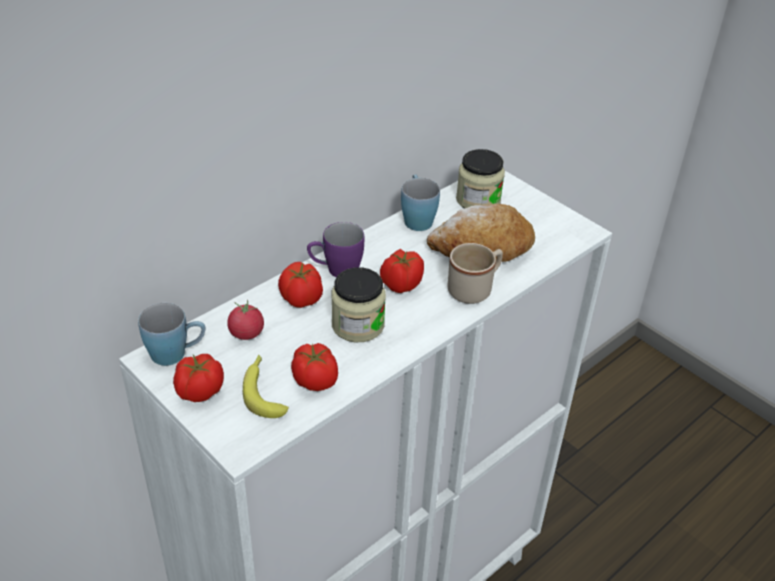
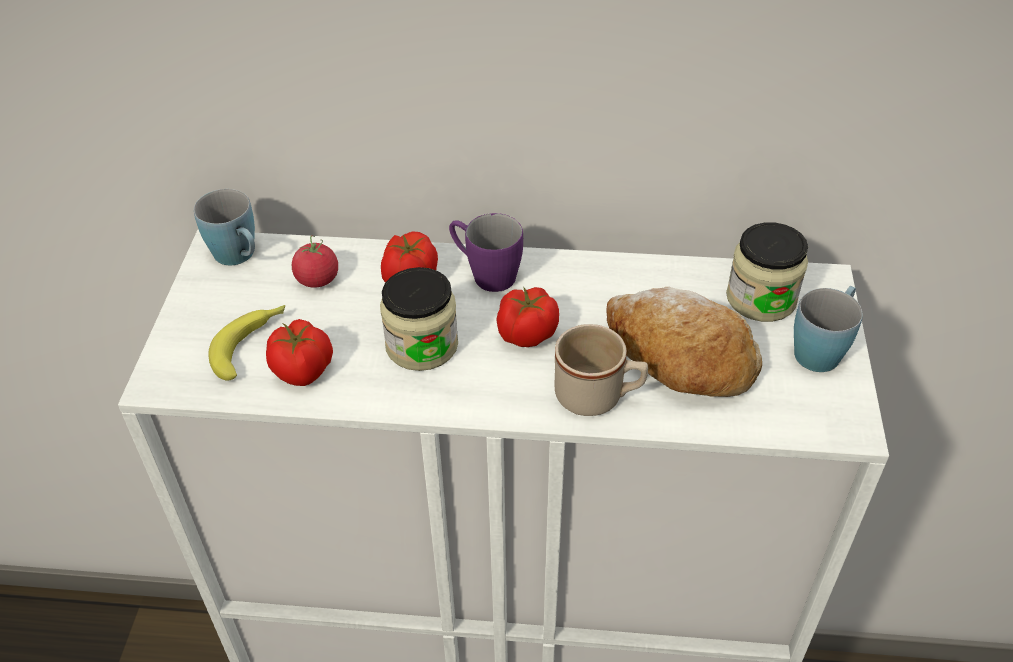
camera: 50 degrees right, 5 degrees up
tomato [173,354,224,402] -> none
blue mug [401,175,440,231] -> blue mug moved to [794,286,863,372]

